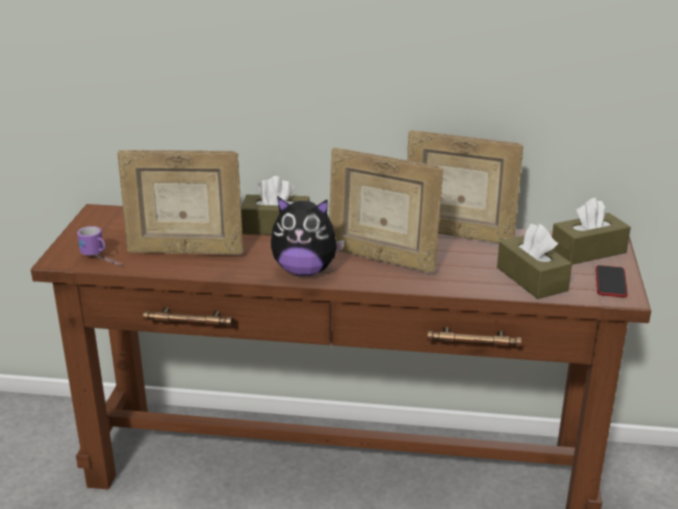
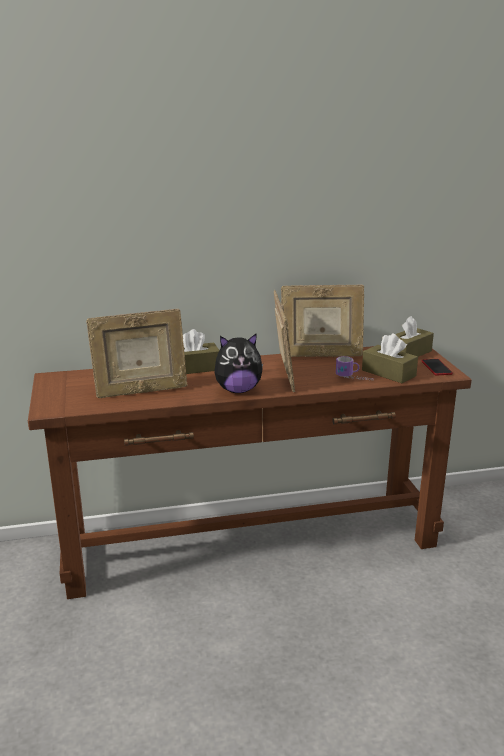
camera: 20 degrees left, 5 degrees down
mug [77,226,122,267] -> mug moved to [336,356,373,381]
picture frame [329,148,443,273] -> picture frame turned 105 degrees counterclockwise [274,290,295,392]

